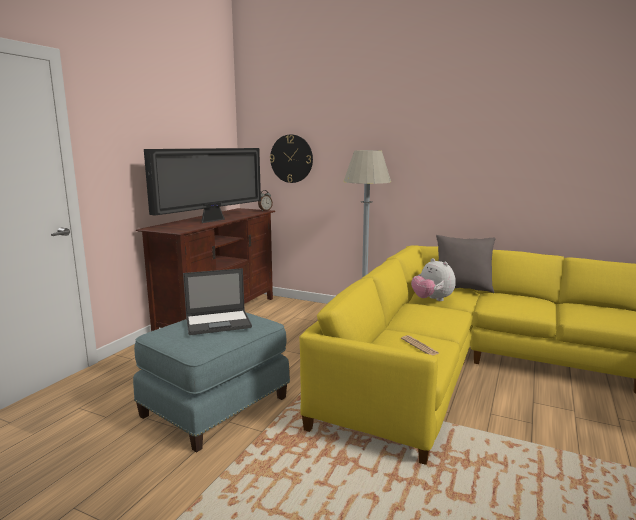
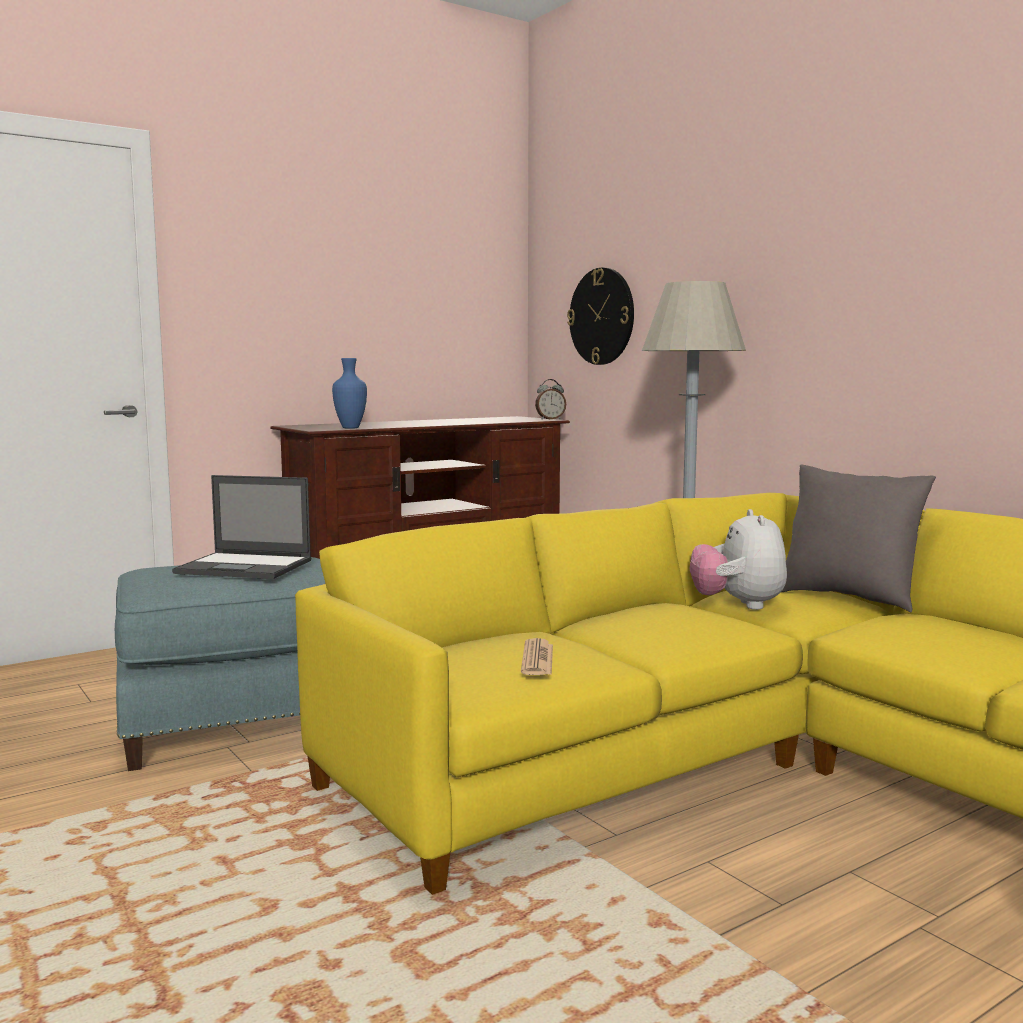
camera: 30 degrees right, 5 degrees down
television [144,148,261,223] -> none
none -> blue vase [332,358,367,429]

